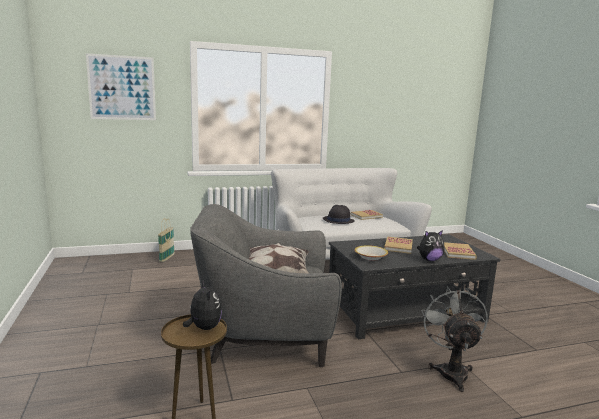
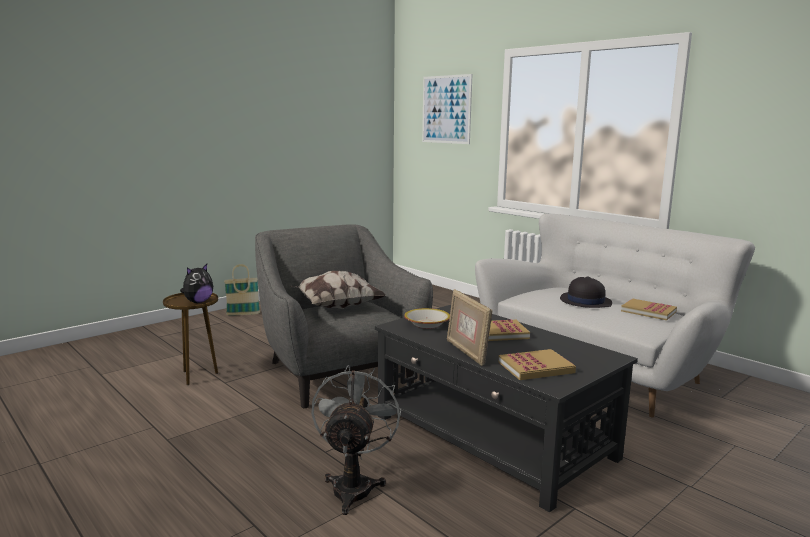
camera: 65 degrees right, 0 degrees up
basket [158,218,175,262] -> basket moved to [224,264,260,316]
plush toy [417,230,444,261] -> picture frame [447,289,492,366]
grey fan [421,286,488,392] -> grey fan turned 60 degrees counterclockwise [311,365,402,515]

